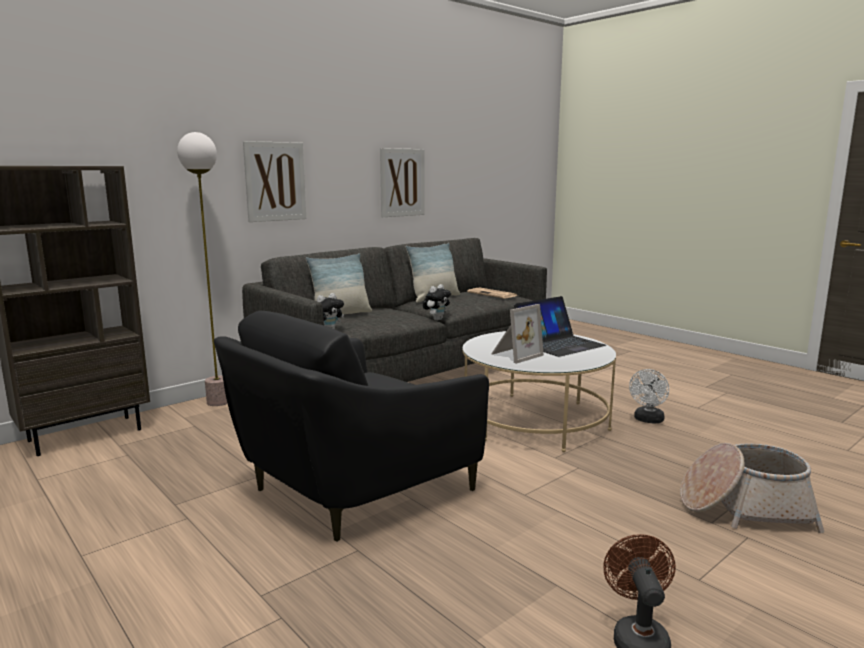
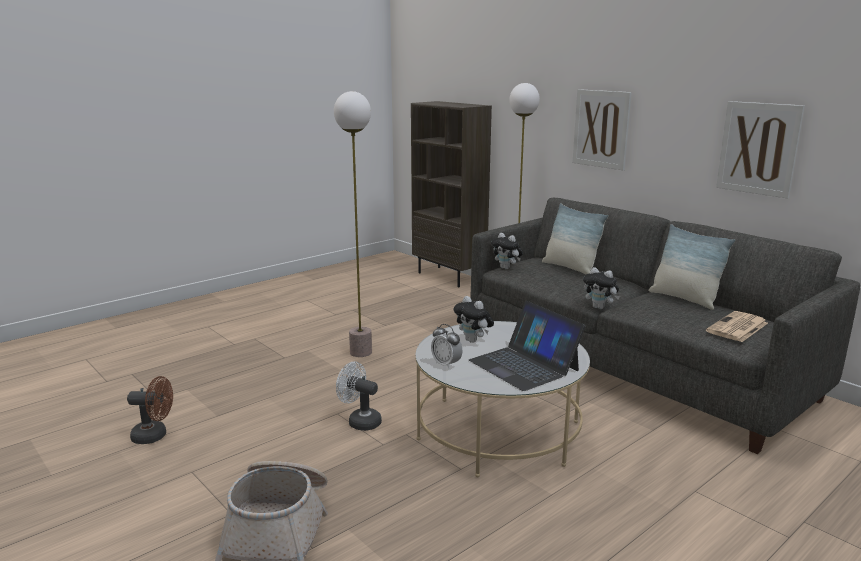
camera: 90 degrees right, 5 degrees up
black armchair [214,311,489,542] -> floor lamp [334,91,372,357]
picture frame [492,304,544,364] -> plush toy [453,296,494,343]
white fan [629,369,669,424] -> white fan moved to [336,362,382,431]
none -> alarm clock [431,324,462,369]

